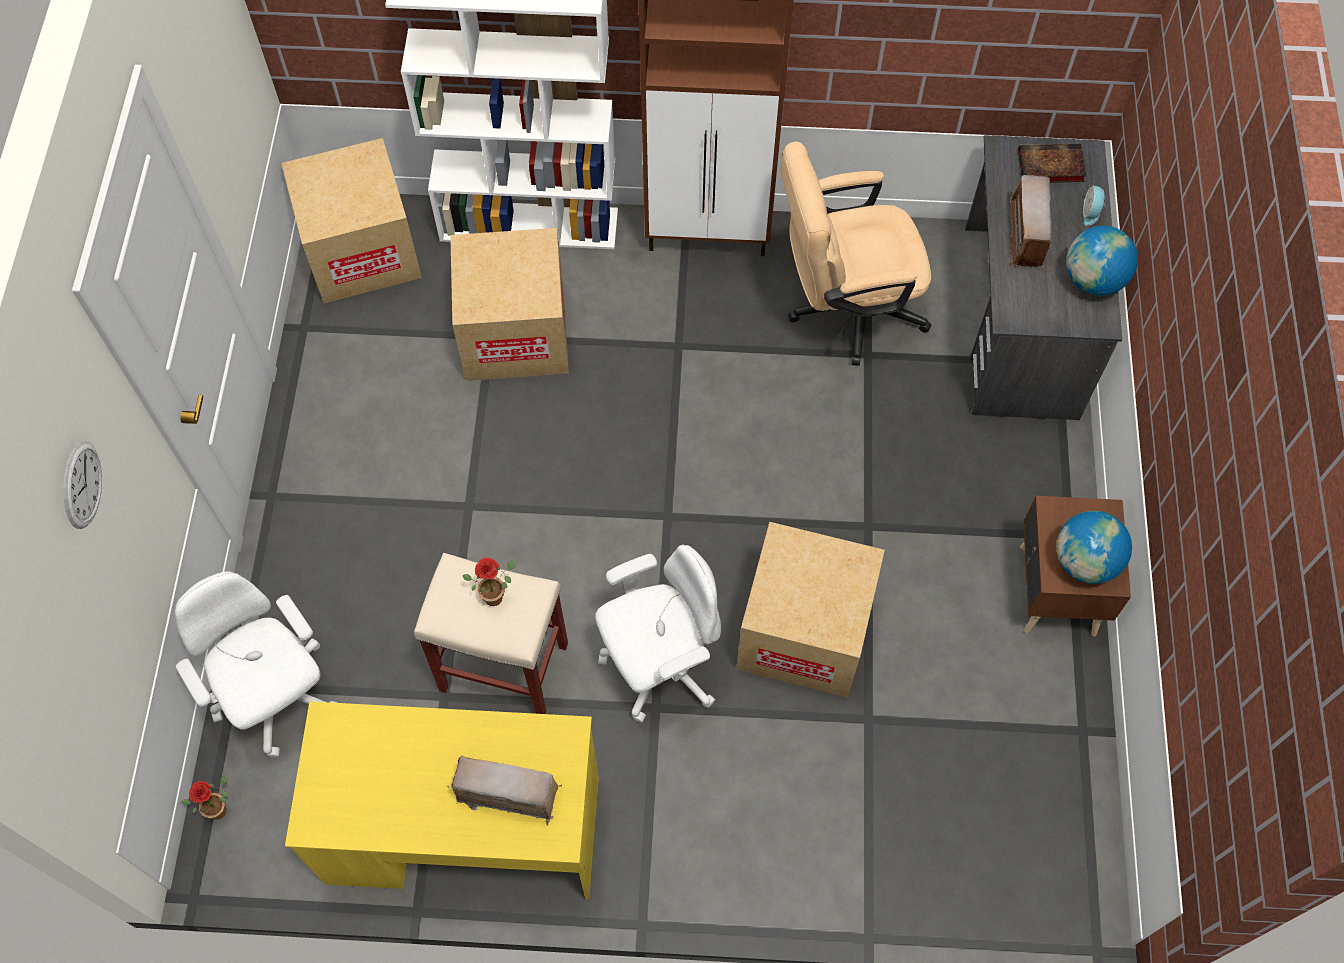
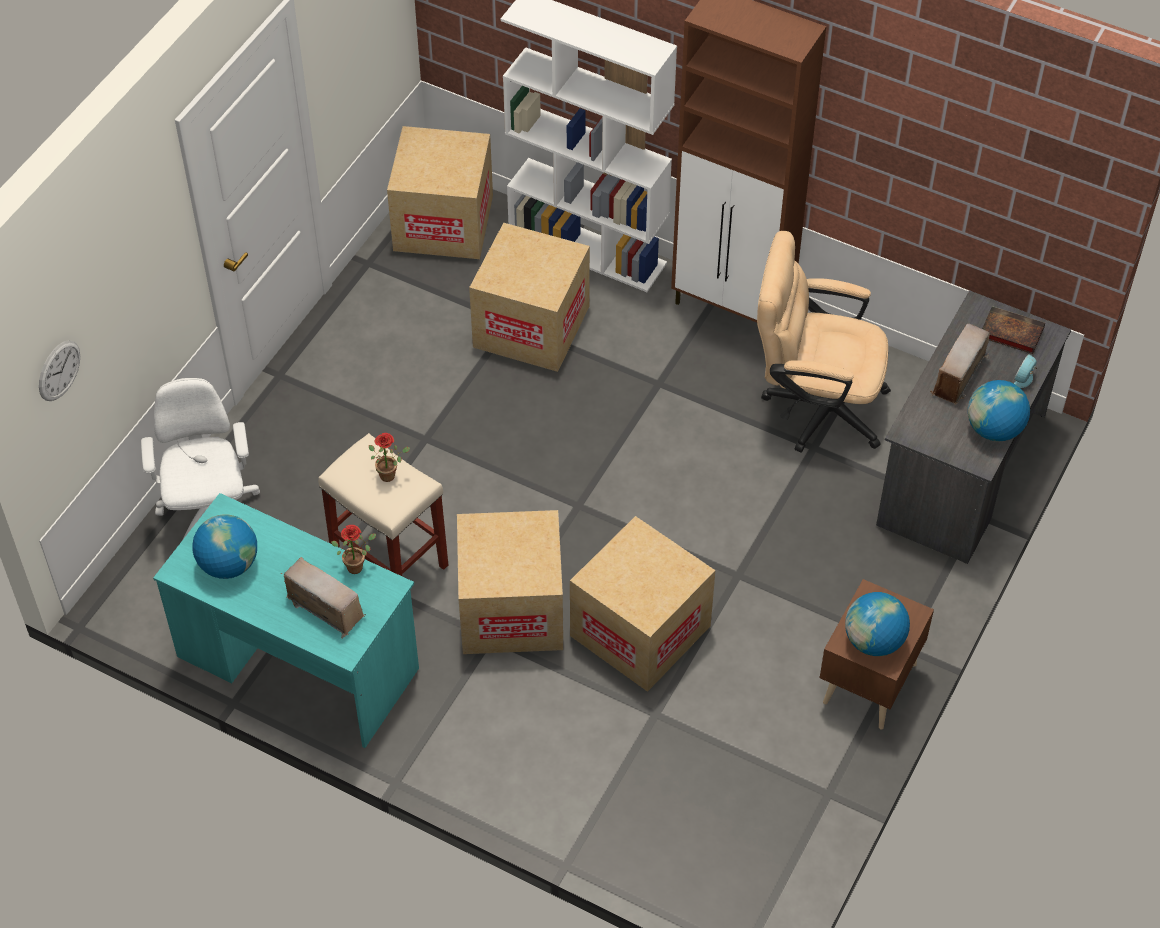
camera: 25 degrees right, 10 degrees down
wall clock [63,441,102,529] -> wall clock moved to [39,340,80,401]
potted plant [181,776,228,820] -> potted plant moved to [331,525,376,574]
yellow desk [285,701,599,899] -> turquoise desk [153,493,419,748]
white office chair [595,545,721,722] -> cardboard box [457,510,563,654]
none -> globe [192,514,257,579]

